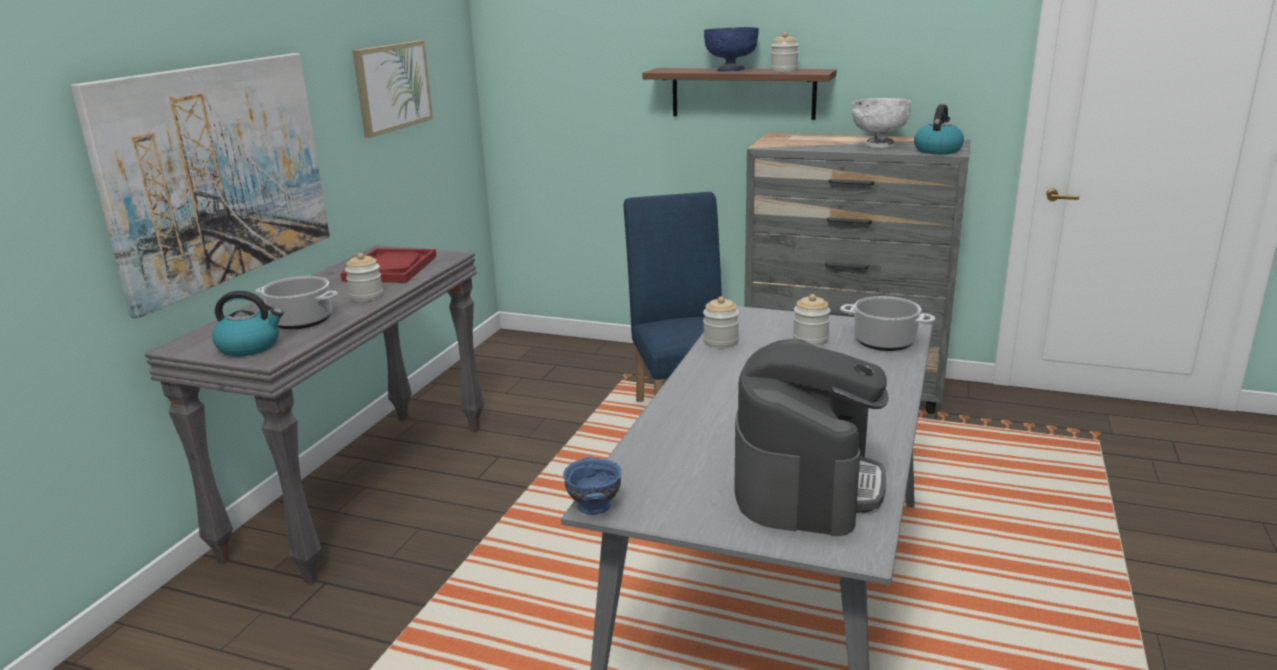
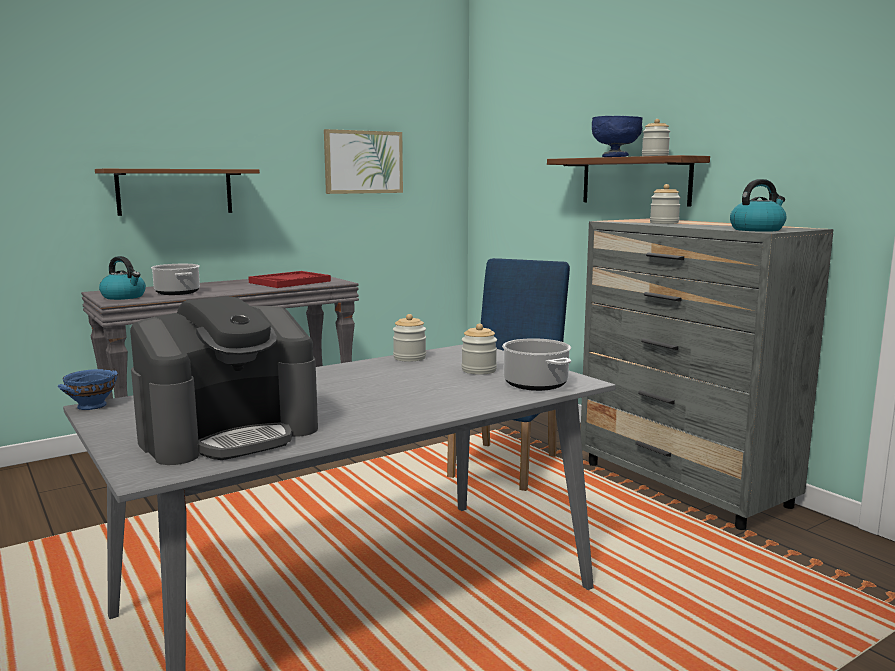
camera: 35 degrees right, 10 degrees down
picture [71,53,330,319] -> brown shelf [95,169,260,216]
jar [345,253,383,302] -> jar moved to [650,184,681,224]
white bowl [852,98,911,148] -> none

